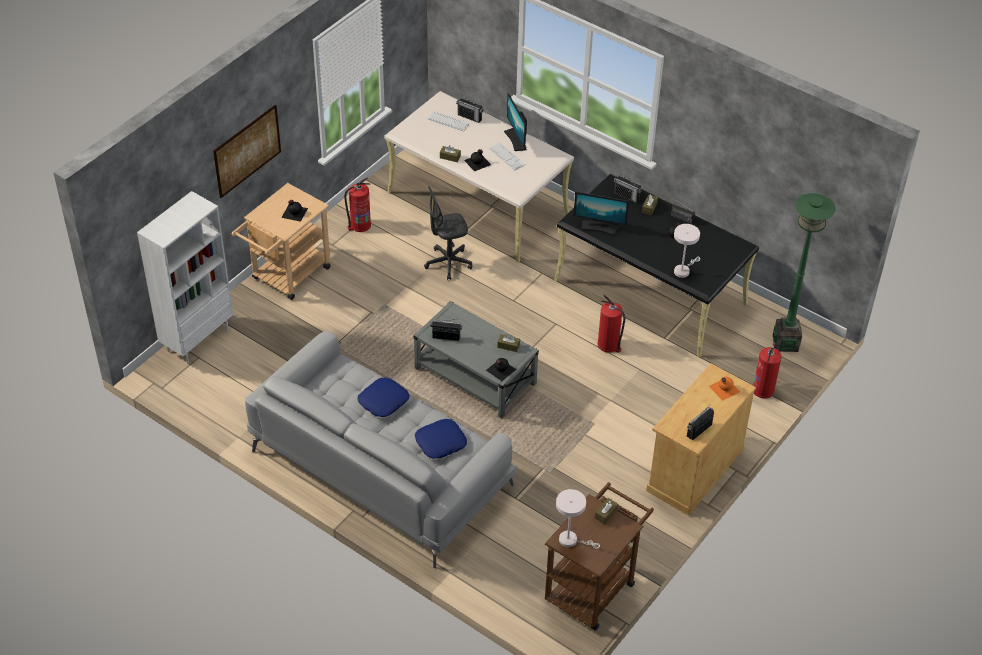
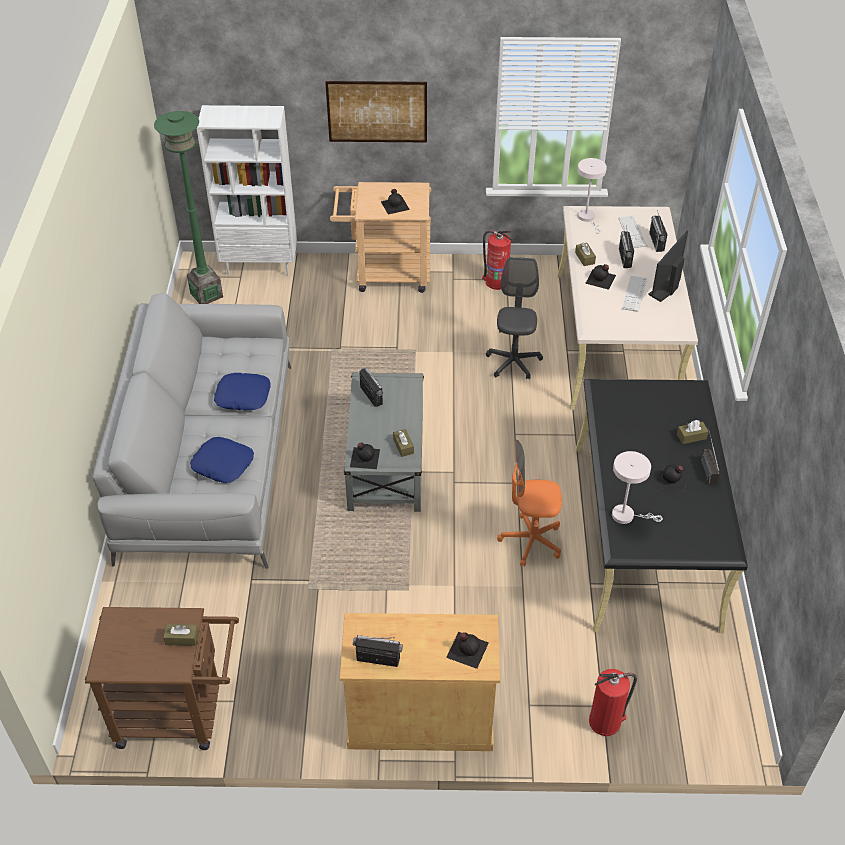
camera: 55 degrees right, 0 degrees up
grey office chair [424,186,472,280] -> grey office chair turned 60 degrees clockwise [486,257,543,379]
white table lamp [556,489,600,549] -> white table lamp moved to [578,158,607,234]
monitor [573,192,629,236] -> none
fire extinguisher [597,295,625,353] -> orange office chair [497,440,562,567]
radio [614,174,642,203] -> radio moved to [619,226,634,268]
orange bottle [709,377,740,401] -> black bottle [446,632,489,669]
green floor lamp [773,193,835,352] -> green floor lamp moved to [154,111,223,304]

